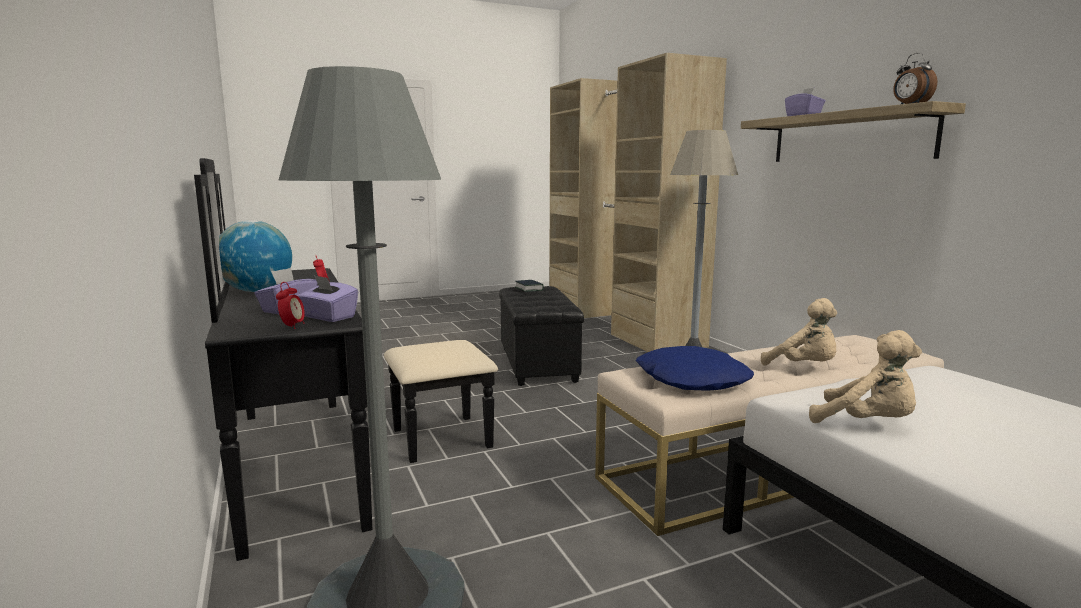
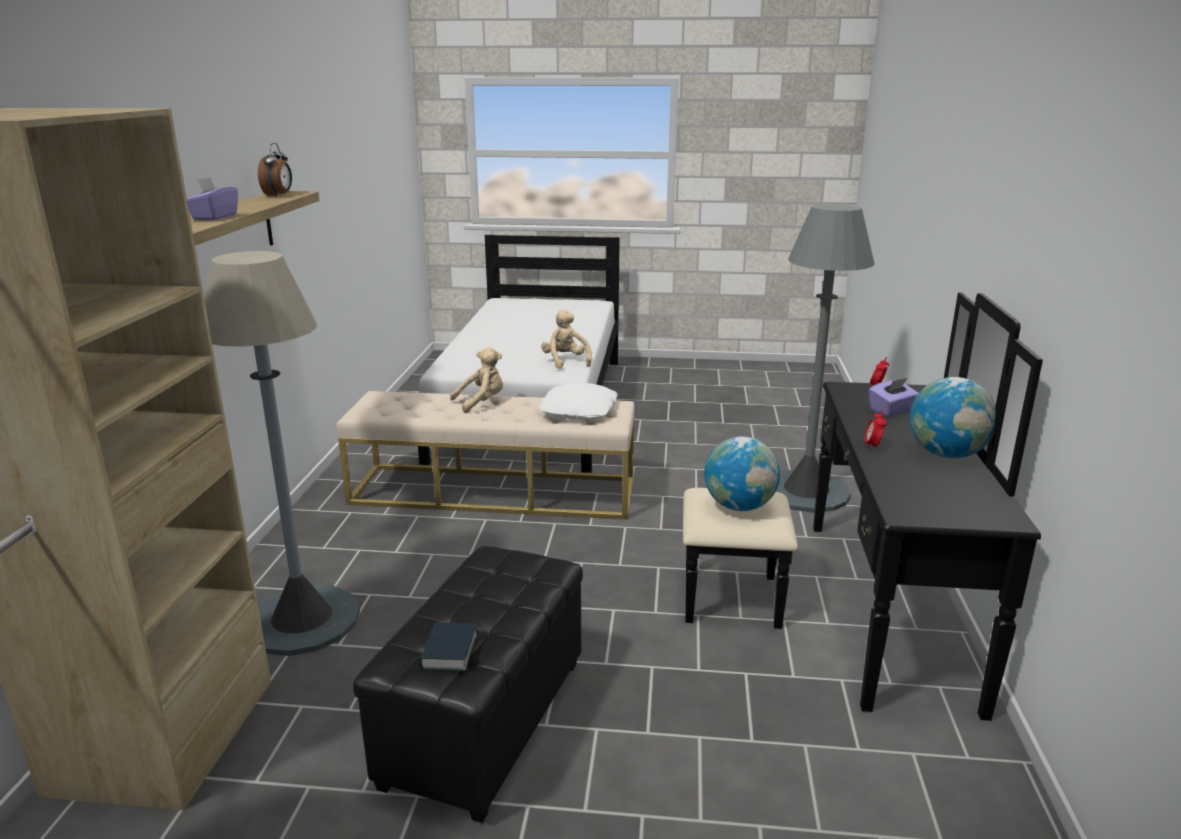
camera: 150 degrees left, 10 degrees up
purple tissue box [297,275,358,322] -> none
blue pillow [636,346,754,391] -> white pillow [539,383,618,420]
beige plush toy [761,298,837,365] -> beige plush toy turned 75 degrees clockwise [450,347,503,413]
none -> globe [704,436,780,511]

